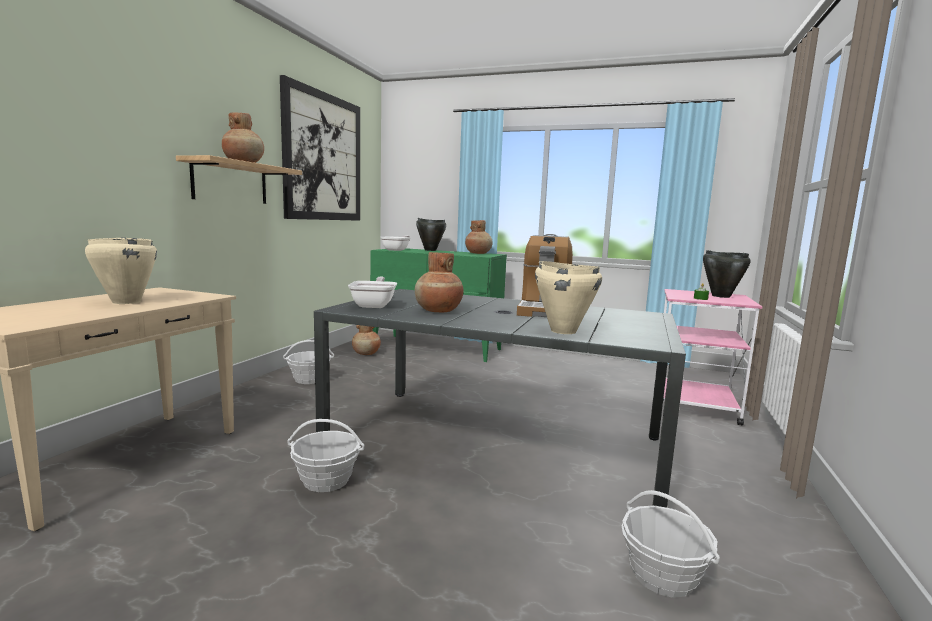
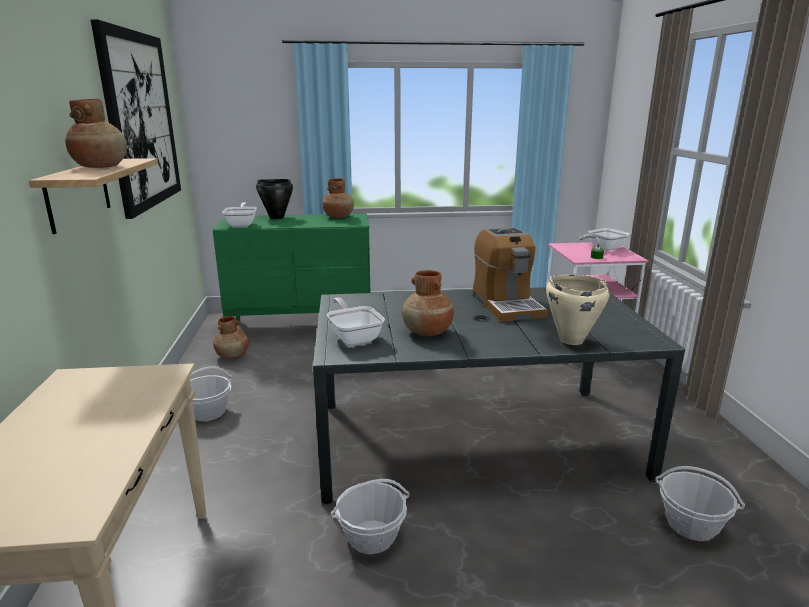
camera: 25 degrees left, 10 degrees up
beige cooking pot [85,237,157,304] -> none
black cooking pot [703,250,750,298] -> frying pan [580,228,629,251]

